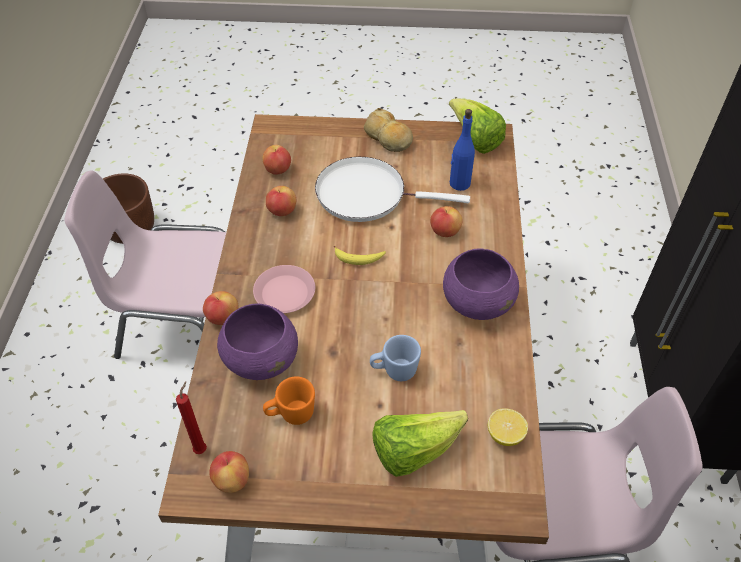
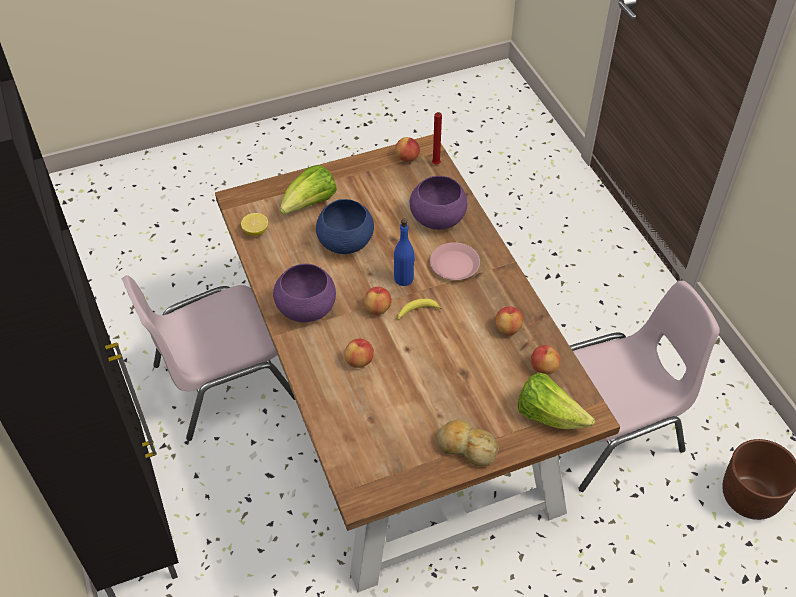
camera: 155 degrees right, 0 degrees up
apple [203,291,239,325] -> apple moved to [364,287,392,315]
orange mug [263,376,315,425] -> none
white frying pan [315,157,470,222] -> none
blue mug [370,335,421,381] -> blue bowl [316,199,374,254]
lettuce [449,98,506,154] -> lettuce moved to [518,372,595,429]
blue bottle [450,109,475,191] -> blue bottle moved to [394,219,415,286]

